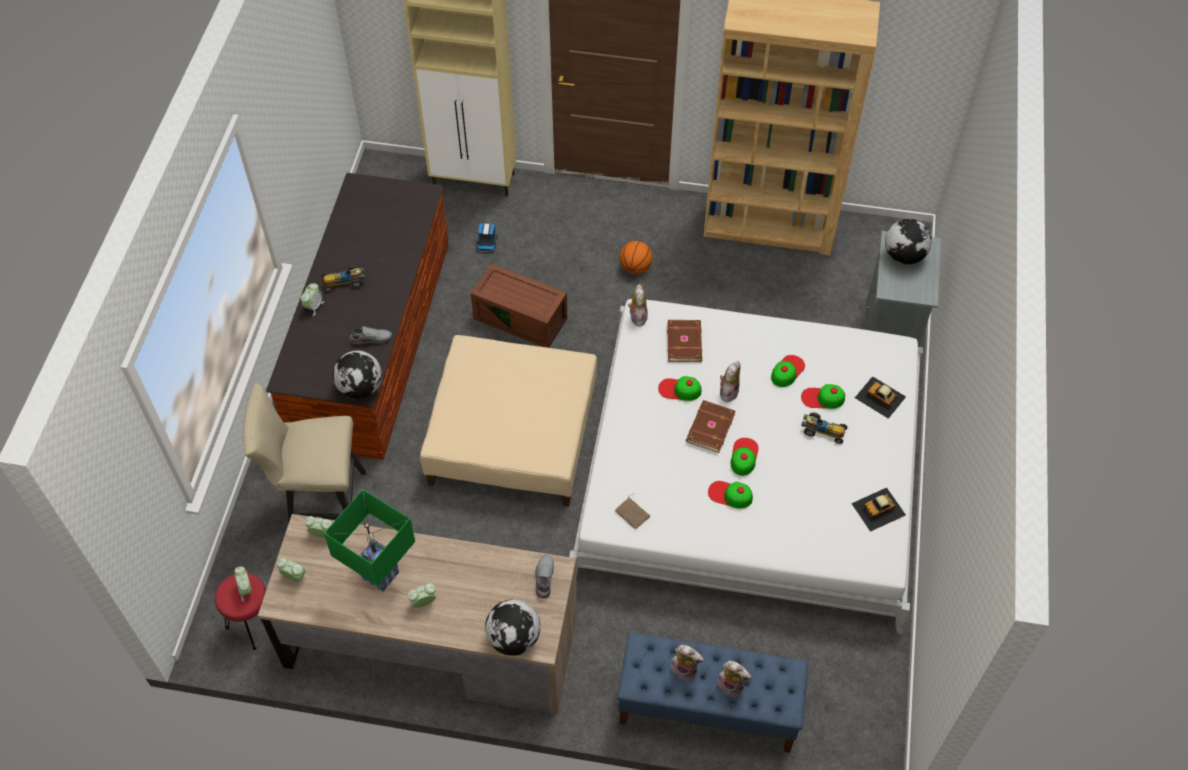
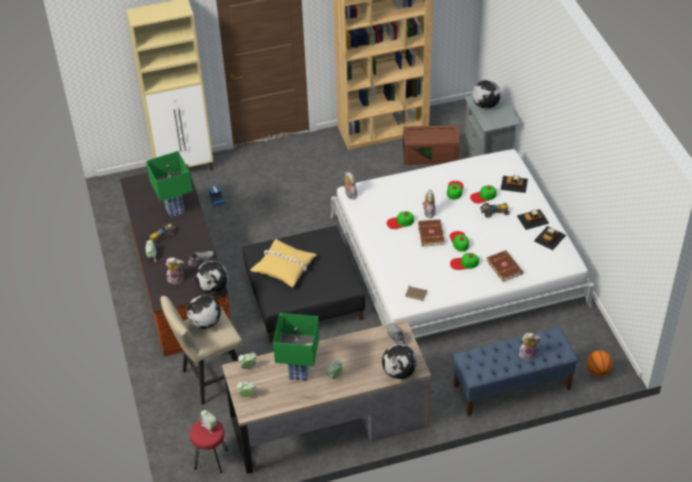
camera: 25 degrees left, 10 degrees down
beige ottoman [420,335,597,507] -> black ottoman [242,226,365,342]
brown storage box [471,264,567,348] -> brown storage box moved to [403,125,460,165]
basketball [619,241,652,274] -> basketball moved to [587,350,613,376]
brown book [667,320,702,362] -> brown book moved to [486,250,523,282]
plush toy [671,645,704,680] -> plush toy moved to [166,258,184,284]
none -> green table lamp [146,151,193,217]
none -> globe [187,295,221,329]
none -> yellow pillow [250,239,316,287]
none -> toy car [517,209,549,230]

